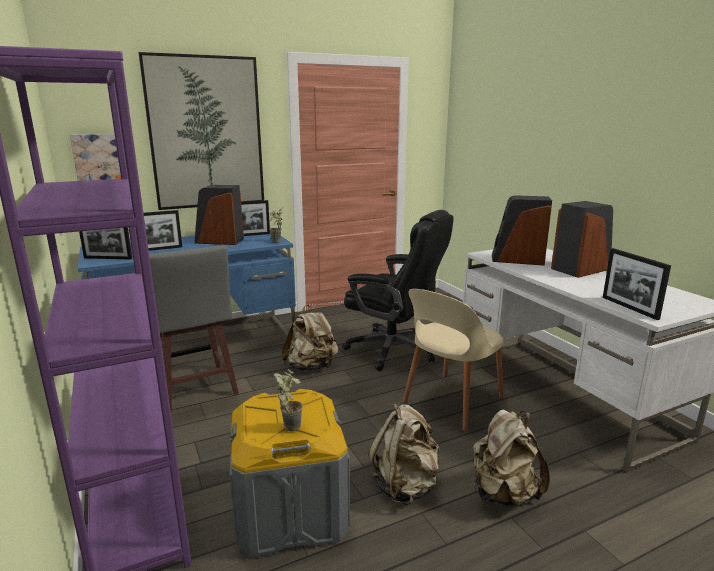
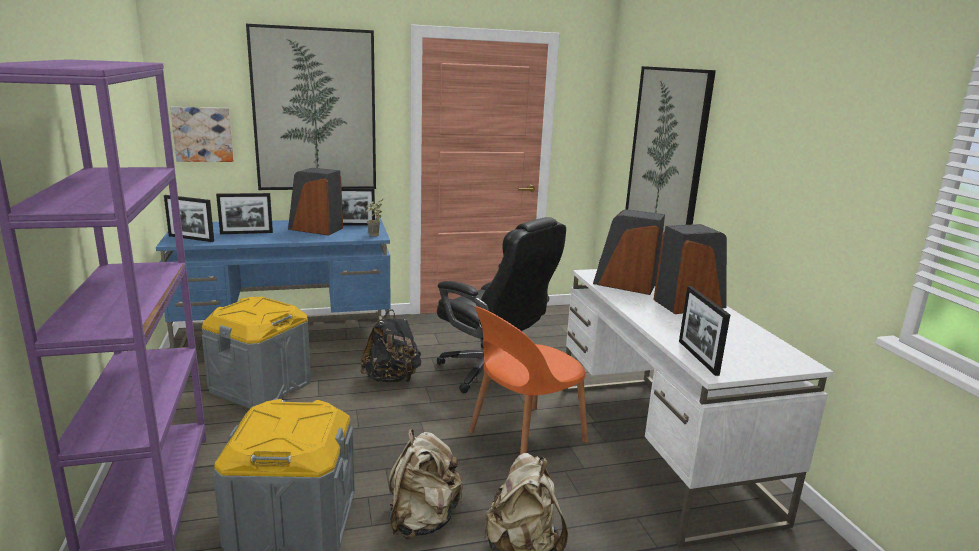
camera: 10 degrees right, 0 degrees up
grey stool [149,245,239,412] -> grey storage box [202,297,311,409]
potted plant [274,369,303,431] -> none
beige backpack [282,305,339,371] -> black backpack [360,309,422,383]
beige chair [402,289,504,431] -> orange chair [469,306,588,455]
none -> picture [626,66,716,233]

